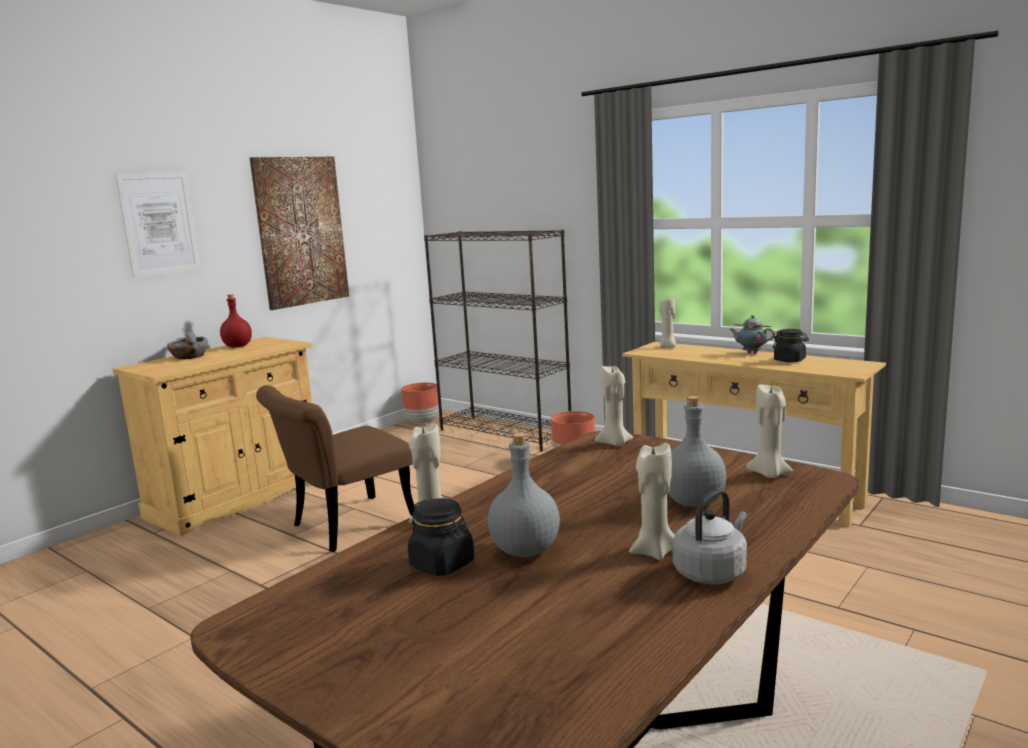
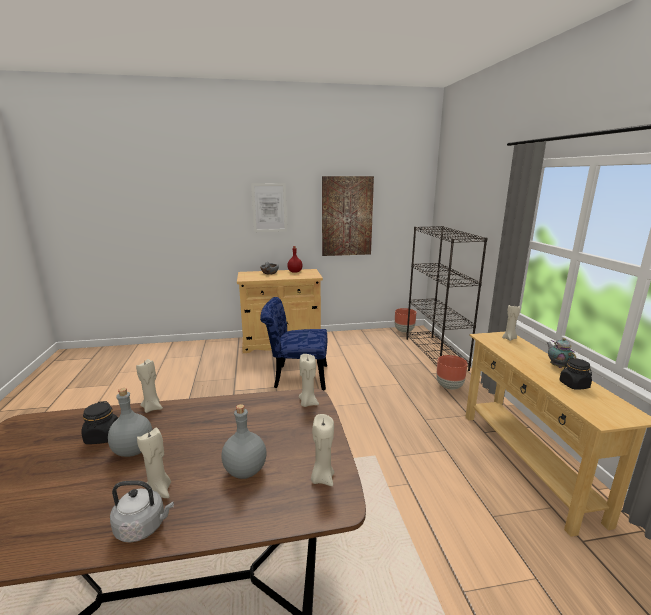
camera: 40 degrees right, 5 degrees up
brown chair [256,385,414,552] -> blue chair [260,297,327,391]

